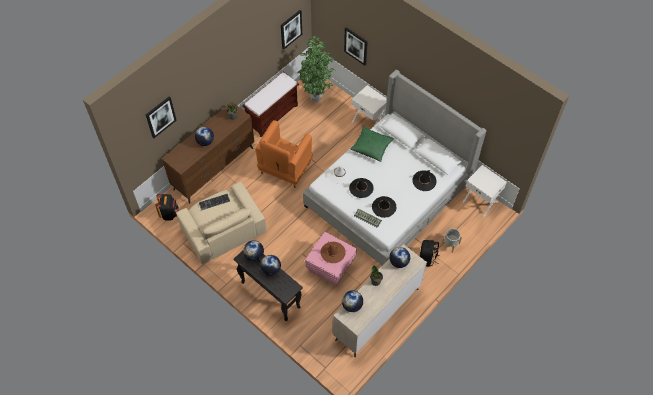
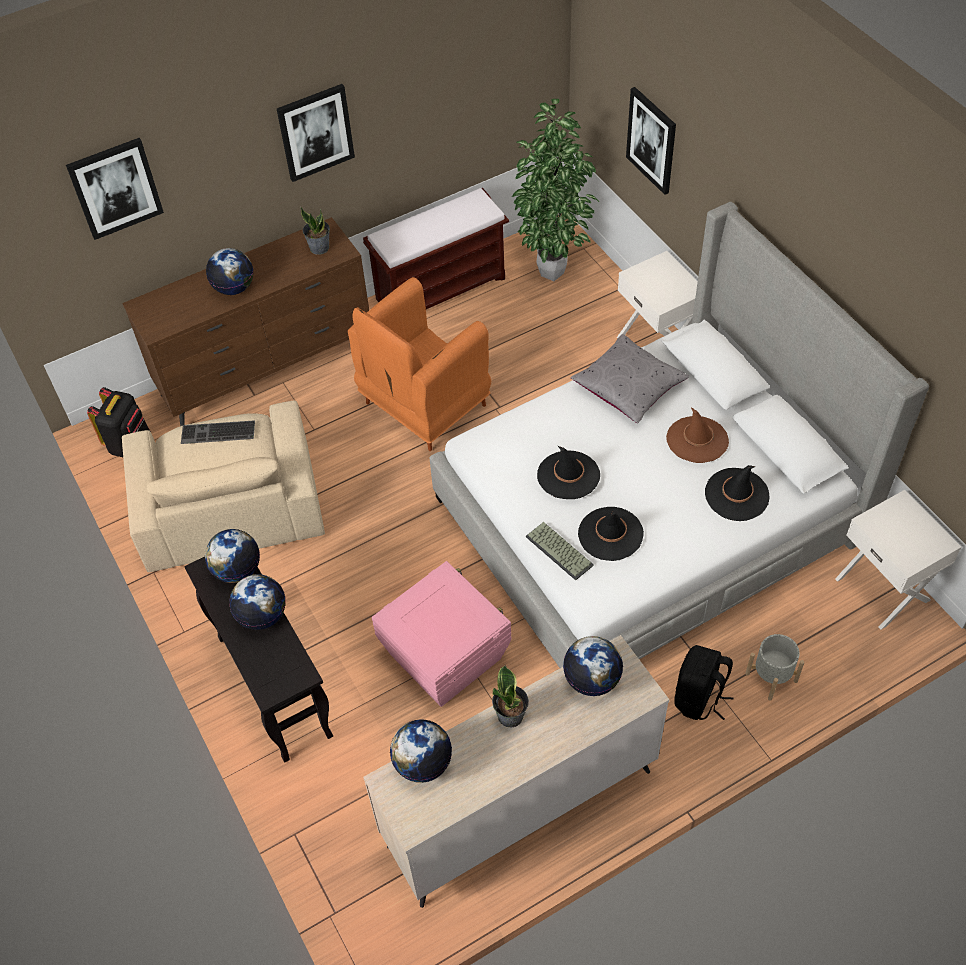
camera: 20 degrees right, 5 degrees down
picture [281,10,302,50] -> picture moved to [277,84,355,182]
brown hat [321,242,346,263] -> brown hat moved to [666,407,729,463]
white hat [328,164,352,184] -> none
green pillow [350,126,394,162] -> grey pillow [570,334,689,423]

